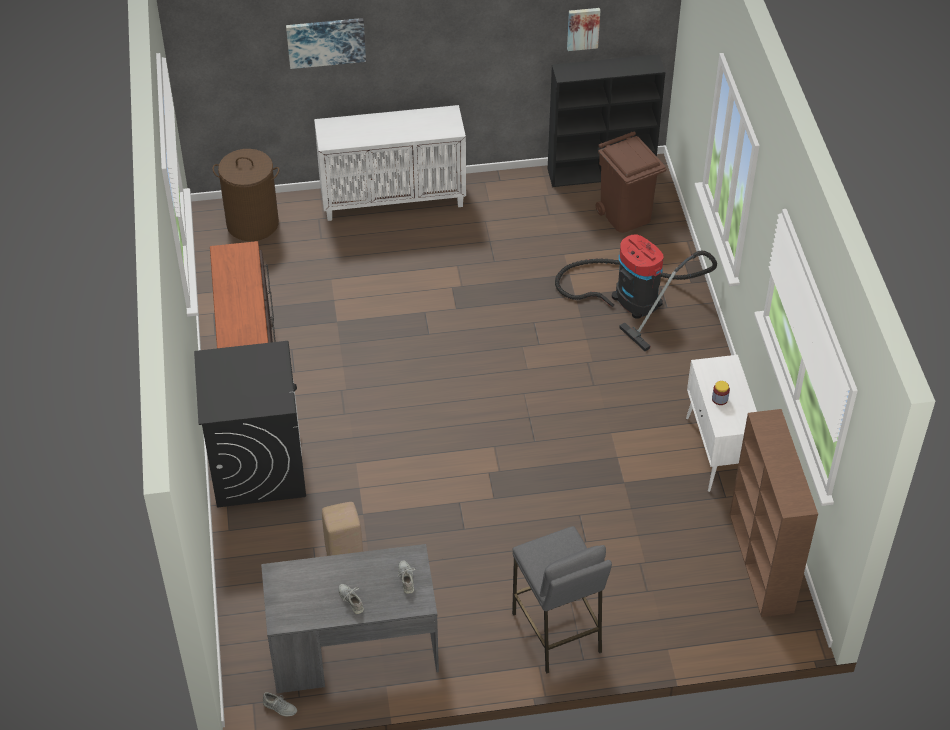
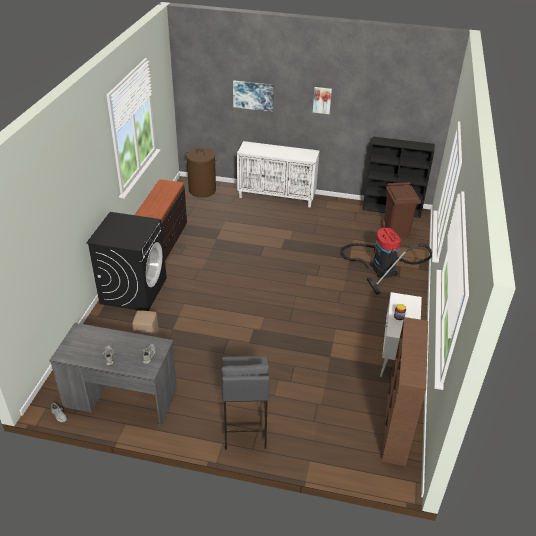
camera: 20 degrees right, 10 degrees down
picture [567,8,600,51] -> picture moved to [313,87,332,114]

